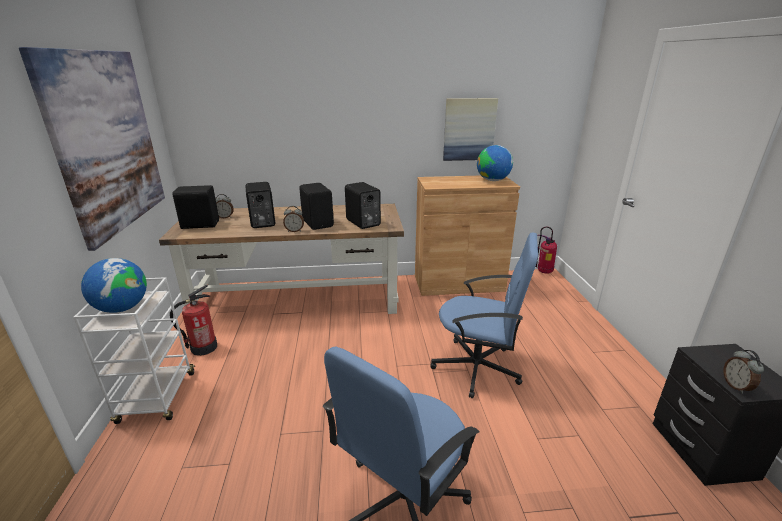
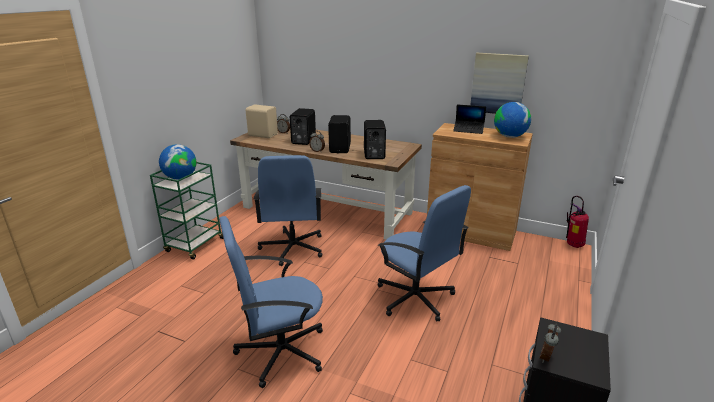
camera: 30 degrees right, 0 degrees up
picture [19,47,165,251] -> none
white cart [73,277,195,424] -> green cart [150,162,224,259]
fire extinguisher [170,285,217,356] -> none
black speaker [172,185,219,229] -> beige speaker [246,104,278,138]
none -> blue office chair [254,155,322,266]
none -> laptop [453,104,486,134]

